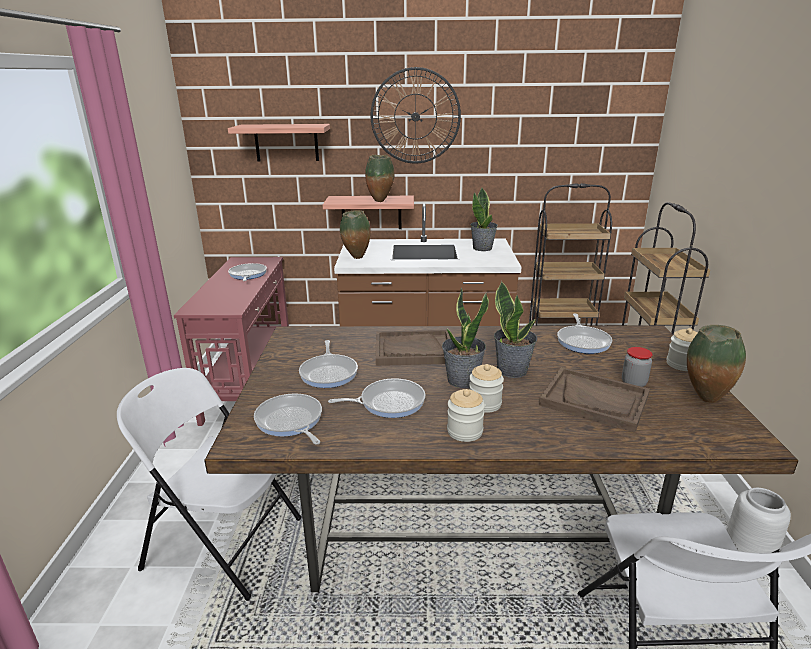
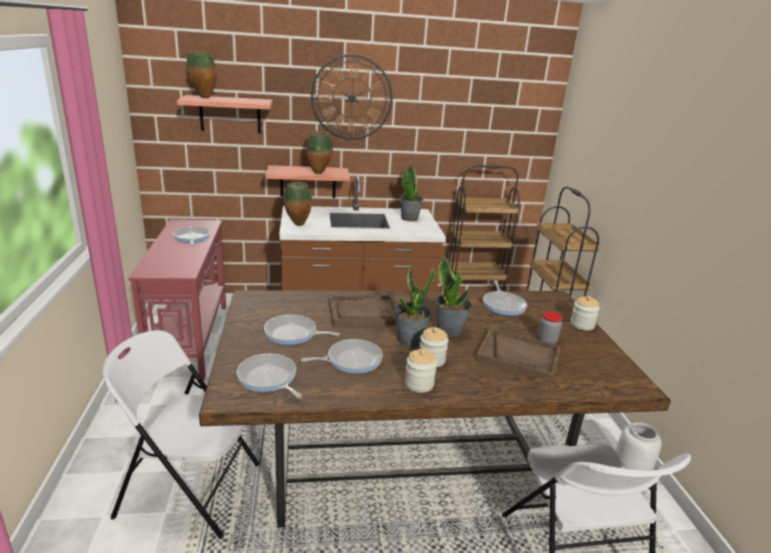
camera: 10 degrees left, 0 degrees up
frying pan [299,340,358,388] -> frying pan turned 120 degrees clockwise [264,315,340,345]
vase [687,325,746,403] -> vase moved to [186,51,217,98]

